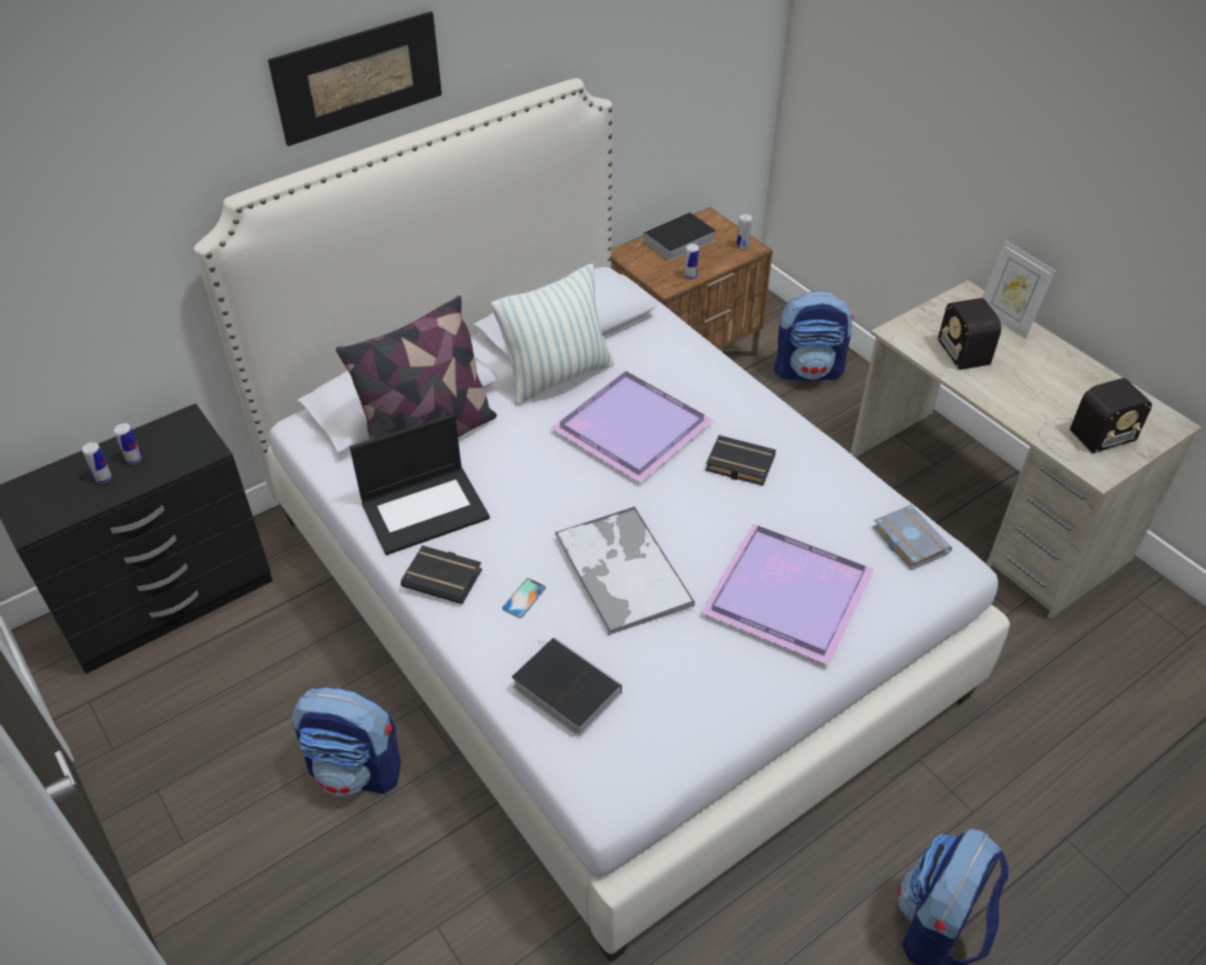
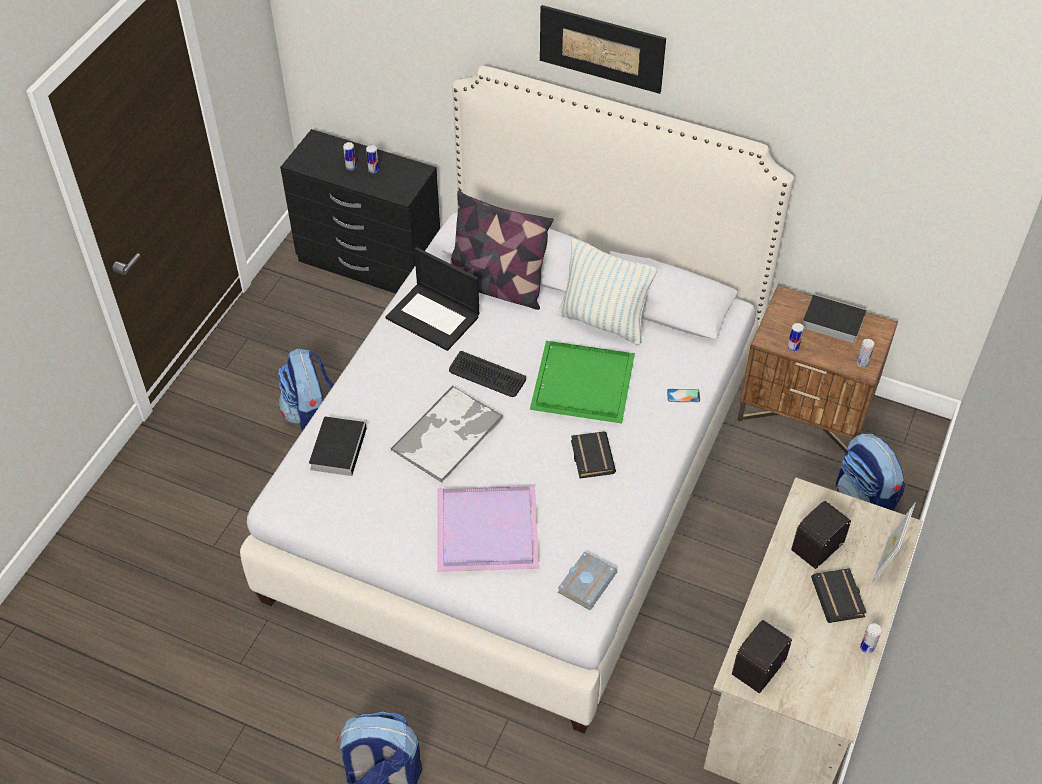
camera: 60 degrees right, 5 degrees up
black book [401,545,482,604] -> black book moved to [811,568,867,623]
phone [502,578,546,618] -> phone moved to [667,389,700,402]
purple tray [551,371,713,483] -> green tray [530,341,635,424]
radio [1038,378,1152,461] -> radio turned 90 degrees clockwise [732,620,814,693]
none -> keyboard [449,351,526,397]
none -> can [860,623,882,654]

